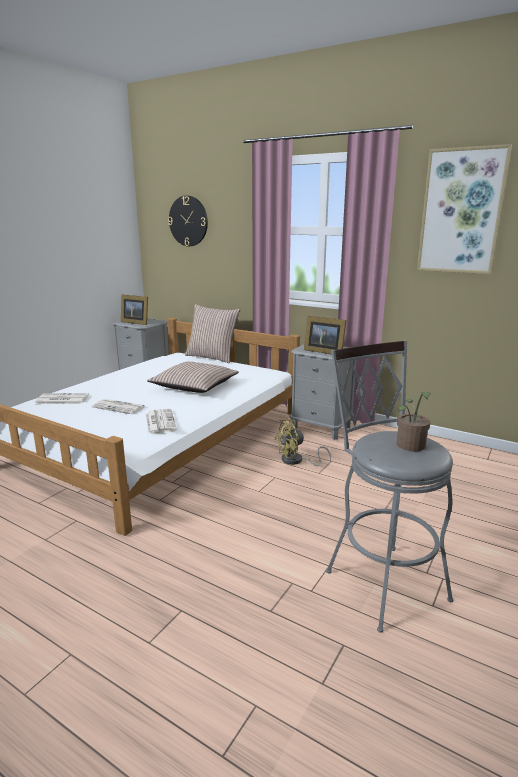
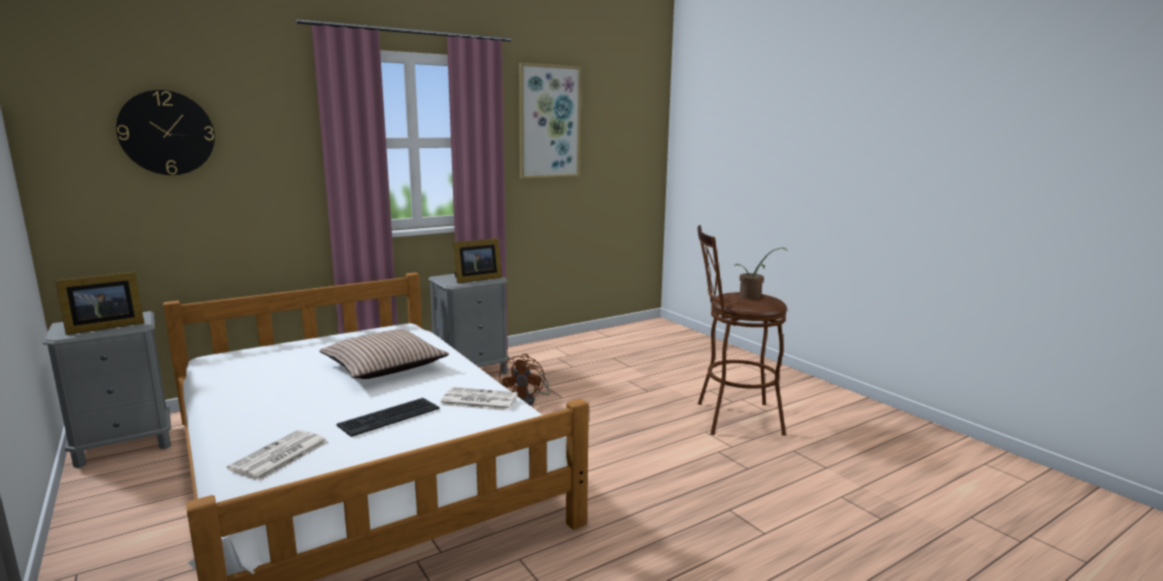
camera: 65 degrees left, 5 degrees down
newspaper [92,399,146,414] -> keyboard [337,398,440,437]
pillow [185,304,240,364] -> none
yellow fan [275,419,331,466] -> brown fan [499,354,550,405]
grey stool [326,341,454,633] -> brown stool [697,225,787,436]

